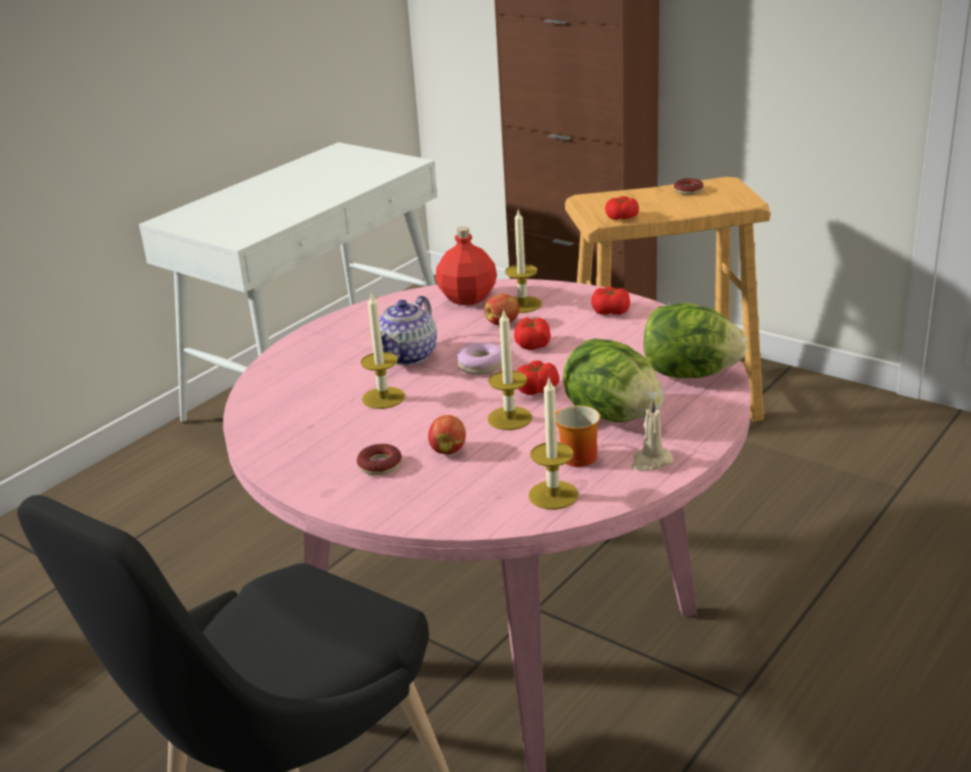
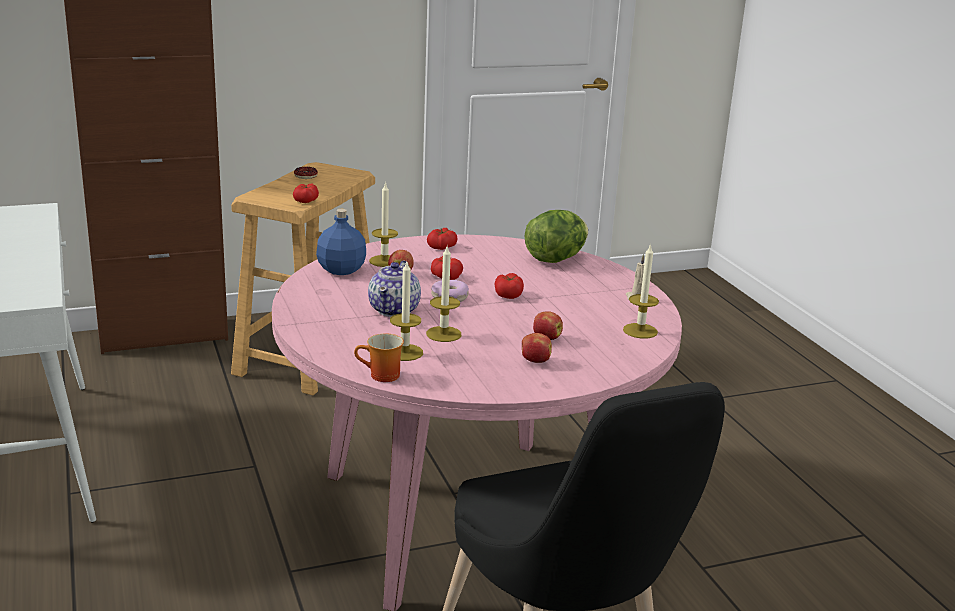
camera: 60 degrees left, 5 degrees down
donut [357,444,402,475] -> apple [522,333,552,363]
teapot [379,296,437,366] -> teapot turned 45 degrees clockwise [368,260,421,317]
red bottle [436,226,497,305] -> blue bottle [316,209,366,275]
candle [487,308,532,430] -> candle moved to [390,262,423,361]
mug [556,405,600,467] -> mug moved to [354,333,404,382]
lettuce [563,338,664,422] -> none

